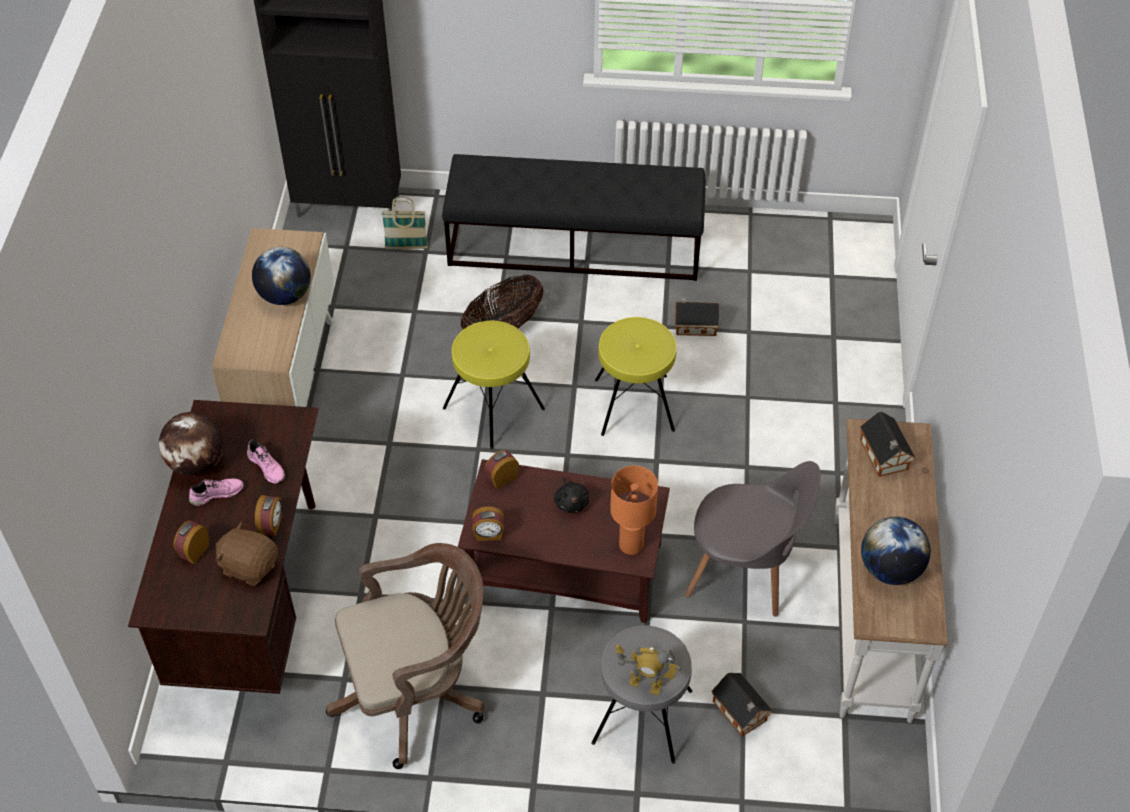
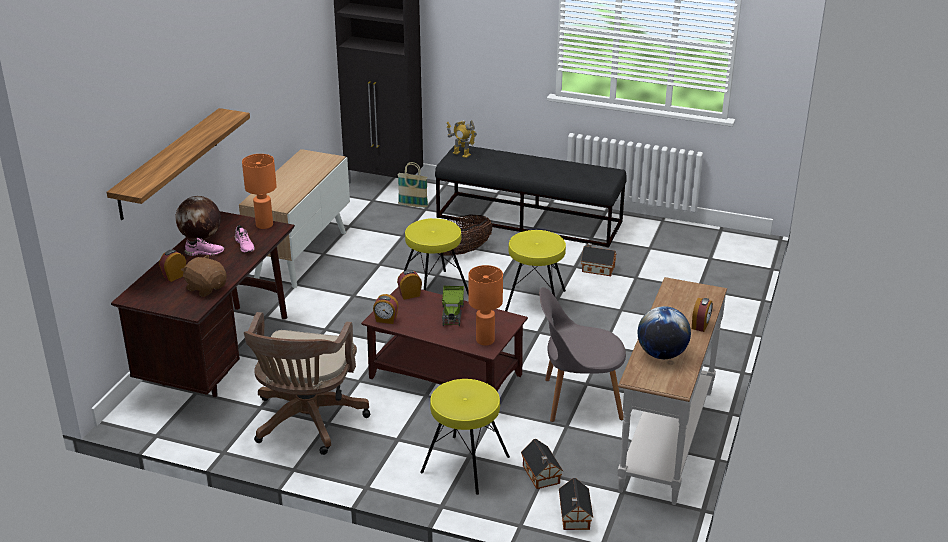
camera: 15 degrees right, 20 degrees down
globe [252,247,311,305] -> none
alarm clock [255,495,282,536] -> alarm clock moved to [692,298,713,332]
brown office chair [326,543,485,769] -> brown office chair turned 105 degrees clockwise [244,312,370,455]
black plush toy [554,477,589,513] -> toy truck [442,286,464,327]
grey stool [591,625,692,764] -> yellow stool [420,379,510,495]
toy robot [616,644,681,695] -> toy robot moved to [447,120,477,158]
grey chair [685,461,820,617] -> grey chair turned 150 degrees clockwise [539,287,626,422]
toy house [860,412,915,477] -> toy house moved to [559,478,593,530]
none -> shelf [107,108,250,220]
none -> orange table lamp [242,154,277,229]

